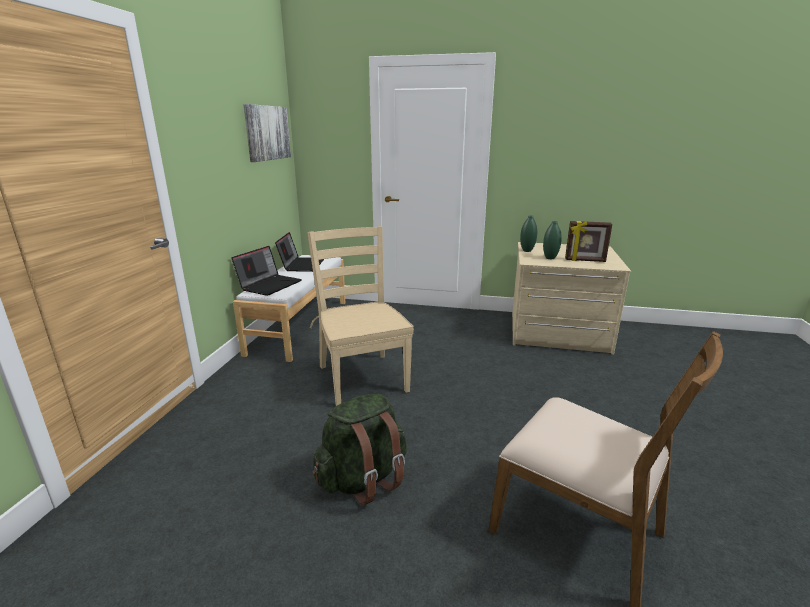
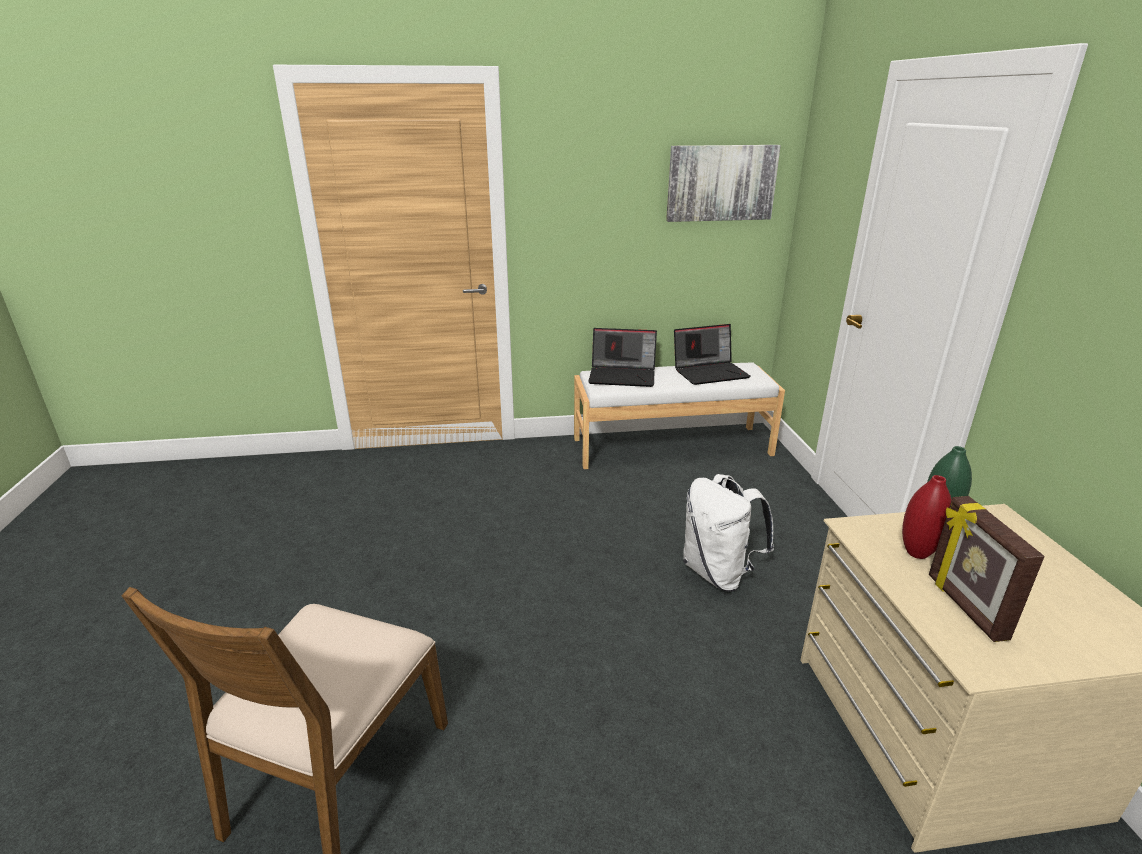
camera: 70 degrees right, 5 degrees up
beige chair [307,226,414,406] -> none
green backpack [313,394,407,506] -> none
green vase [543,221,562,259] -> red vase [902,475,952,559]
none -> white backpack [683,474,774,592]

